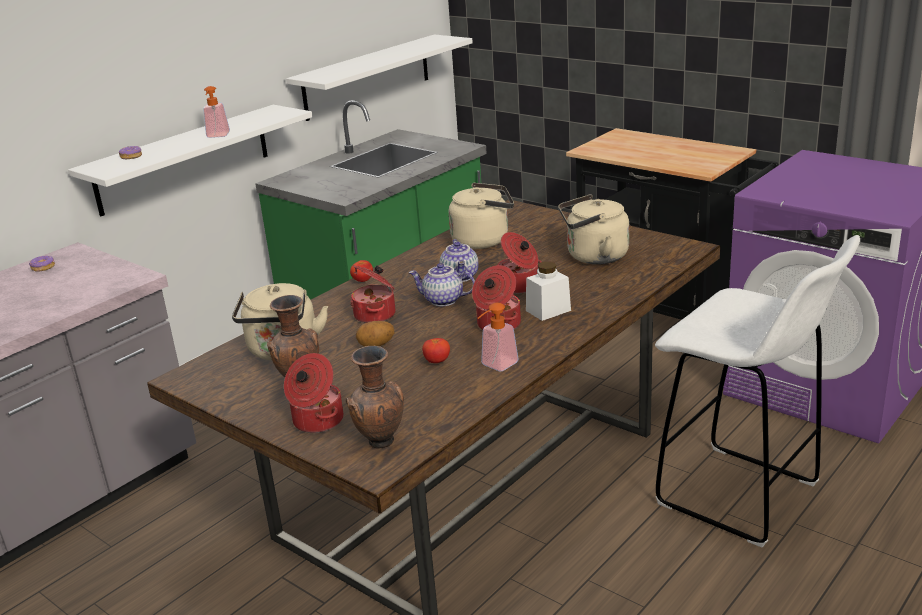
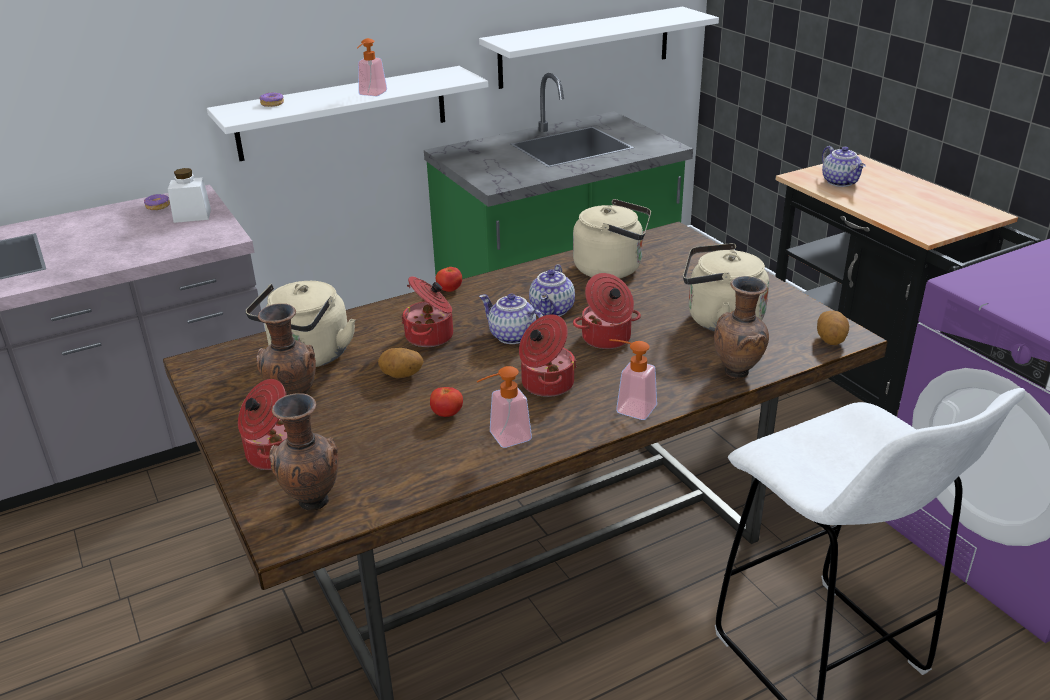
camera: 20 degrees right, 5 degrees up
white jar [526,261,571,321] -> white jar moved to [168,168,211,223]
none -> soap dispenser [609,339,657,420]
none -> brown vase [714,276,769,379]
none -> potato [817,311,849,345]
none -> teapot [822,146,866,187]

